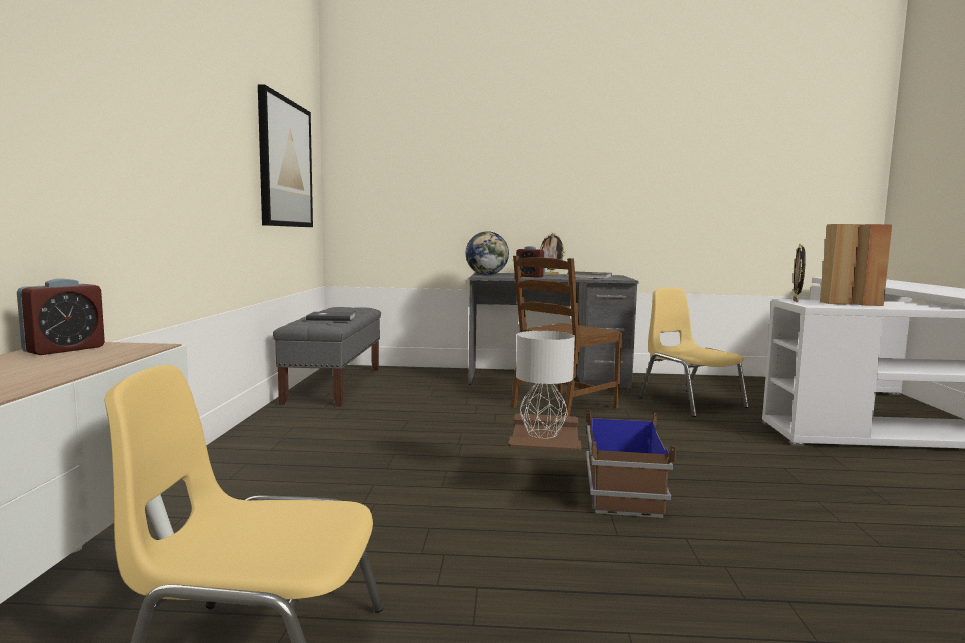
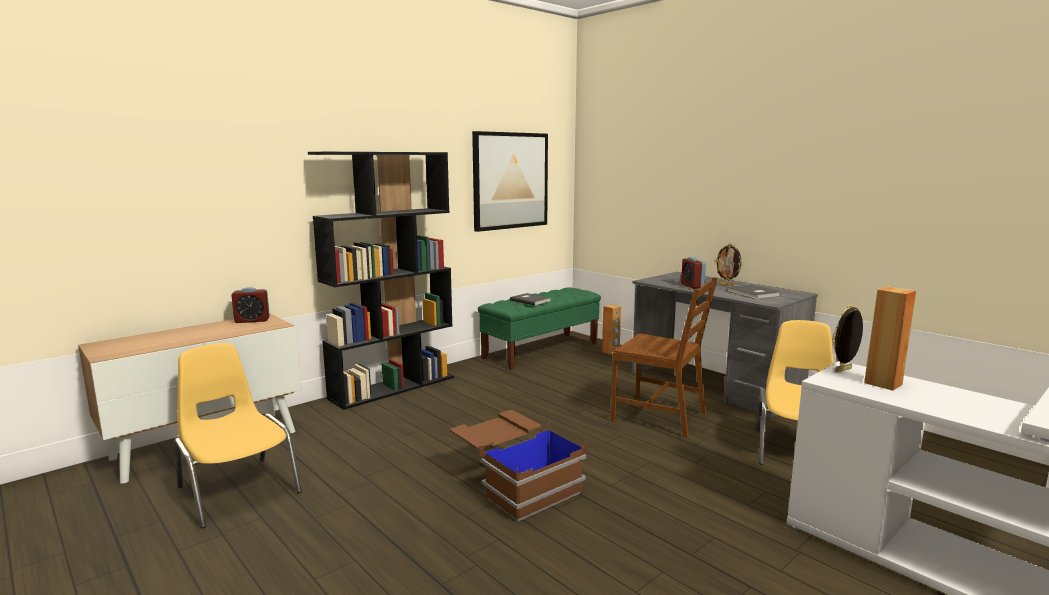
camera: 45 degrees right, 5 degrees up
grey bench [273,307,381,407] -> green bench [478,287,601,370]
globe [465,231,509,275] -> none
brown chair [511,256,622,416] -> brown chair turned 150 degrees counterclockwise [611,277,718,438]
grey table lamp [516,331,575,439] -> none
brown speaker [852,224,892,306] -> brown speaker moved to [602,304,621,355]
none -> black bookcase [308,152,454,410]

